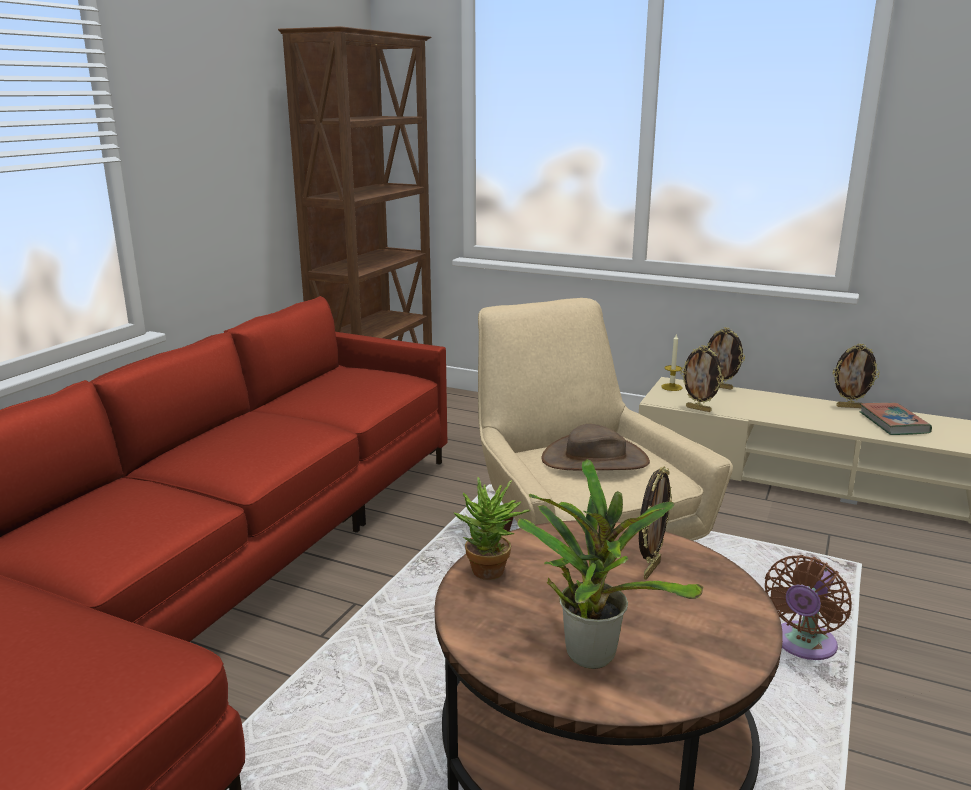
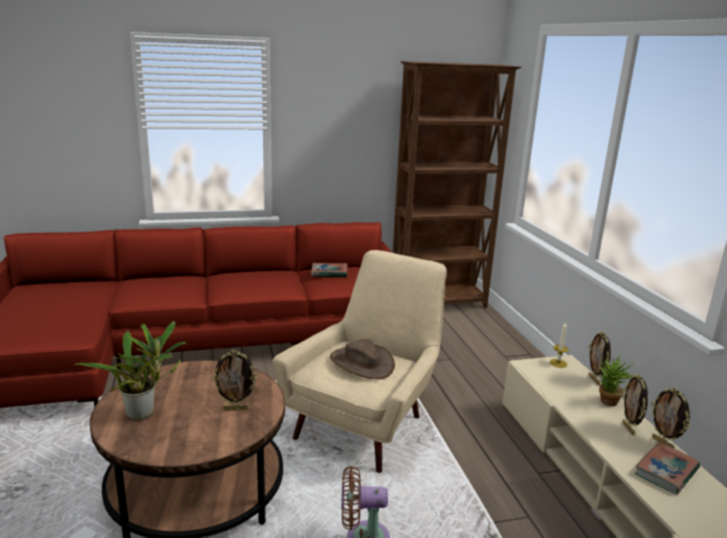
camera: 50 degrees right, 0 degrees up
potted plant [454,477,531,580] -> potted plant moved to [599,355,634,406]
picture frame [680,345,724,412] -> picture frame moved to [622,374,648,436]
none -> book [311,263,347,278]

